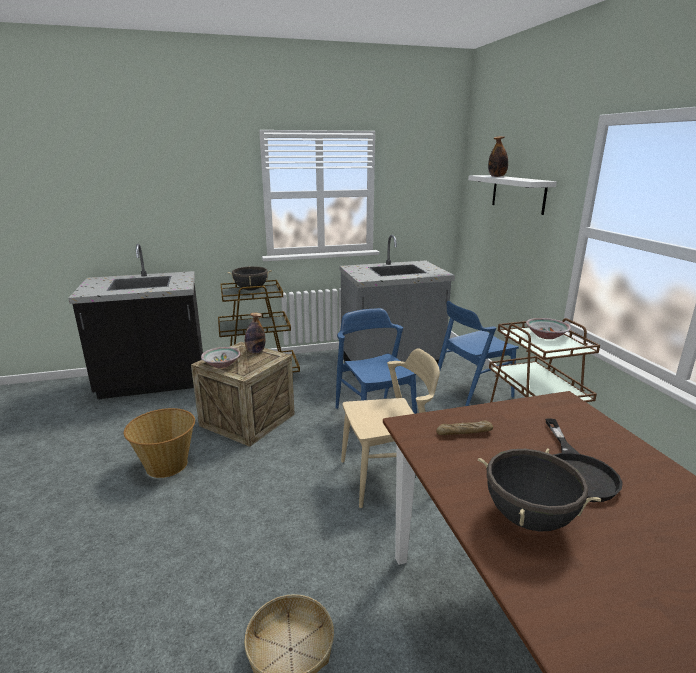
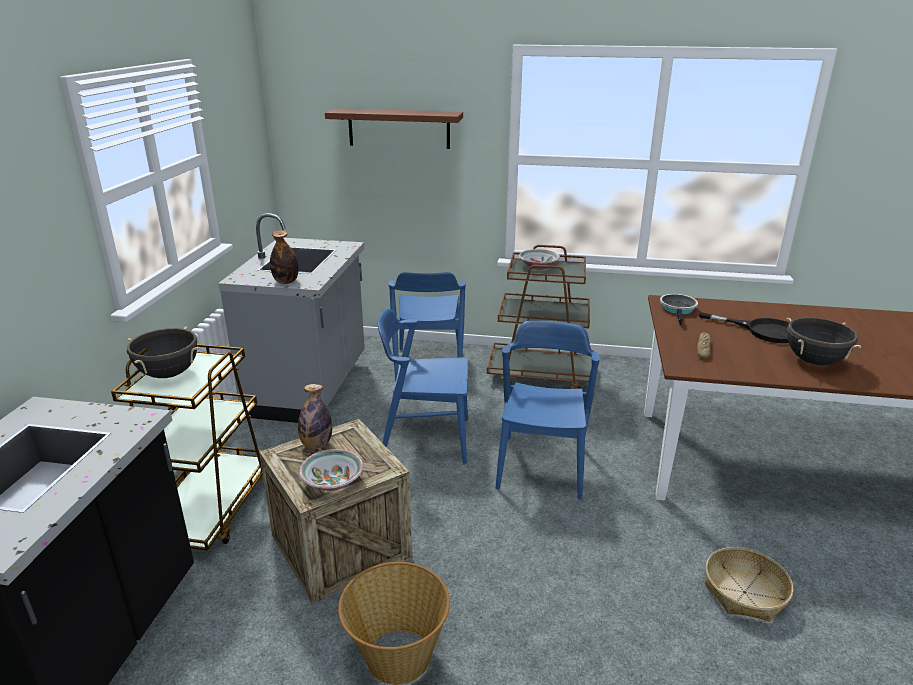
camera: 65 degrees left, 5 degrees up
beige chair [341,348,440,508] -> blue chair [495,321,600,500]
white shelf [468,175,557,215] -> brown shelf [325,108,463,149]
bottle [488,136,508,177] -> bottle moved to [270,230,299,284]
none -> frying pan [660,294,698,325]

